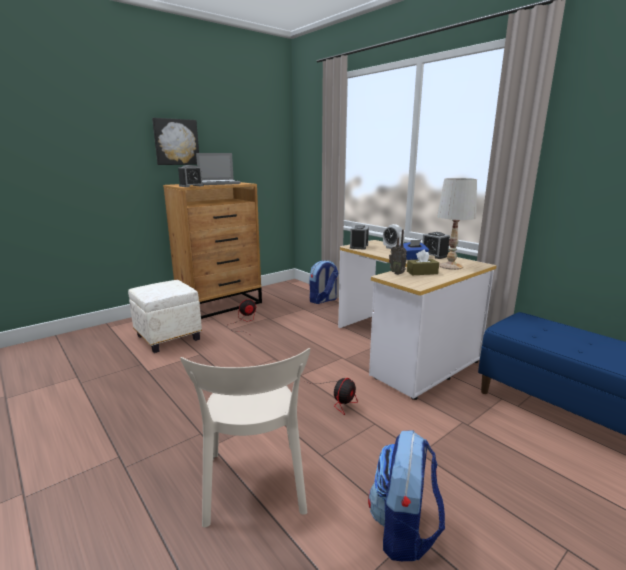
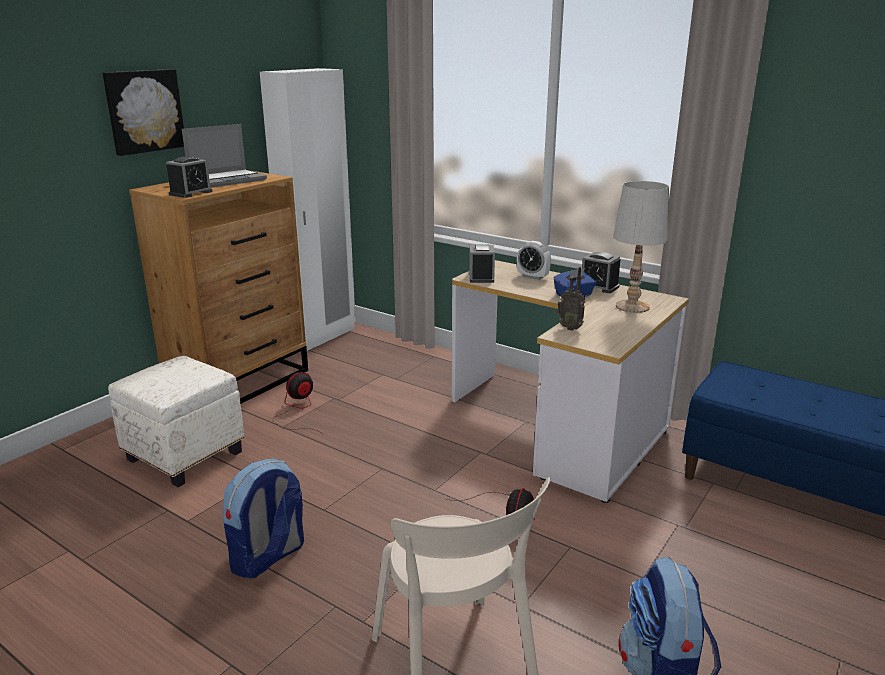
camera: 15 degrees left, 5 degrees up
backpack [309,260,338,304] -> backpack moved to [223,459,304,579]
brown tissue box [407,250,439,275] -> none
none -> white wardrobe [260,68,356,351]

